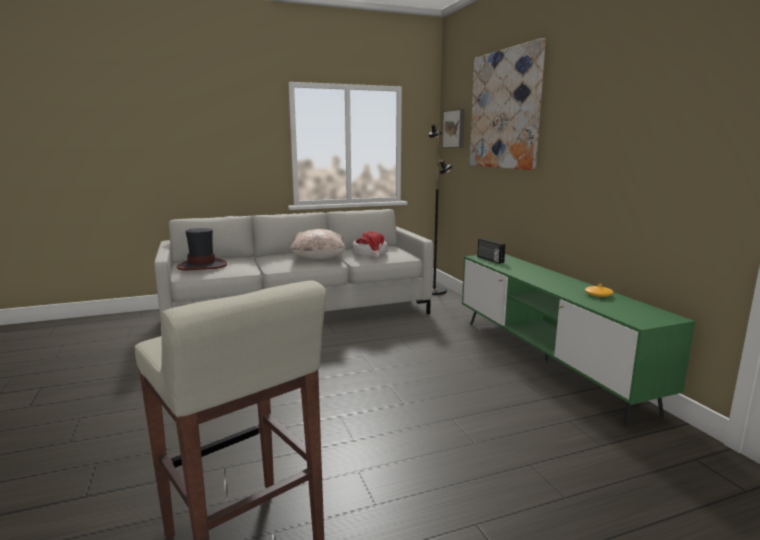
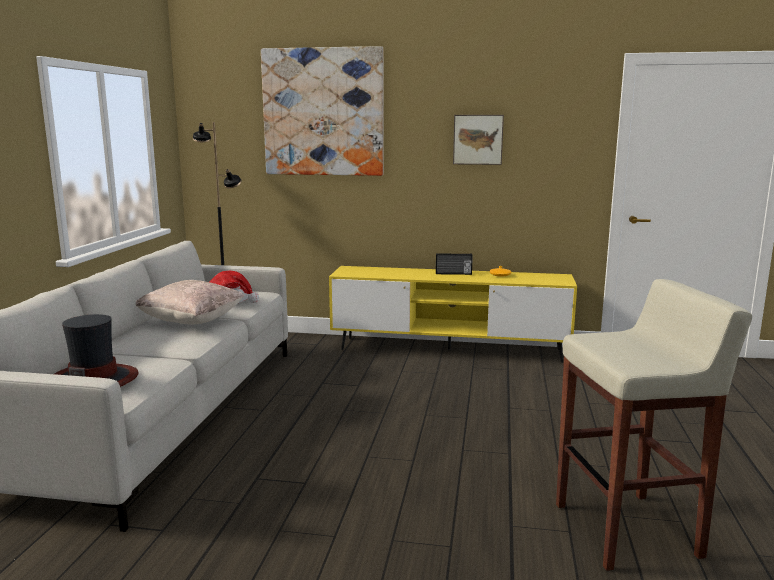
camera: 60 degrees left, 0 degrees up
picture [442,109,465,148] -> picture moved to [453,115,504,165]
green tv stand [462,254,695,426] -> yellow tv stand [329,266,577,363]
radio [477,238,505,264] -> radio moved to [436,253,473,275]

